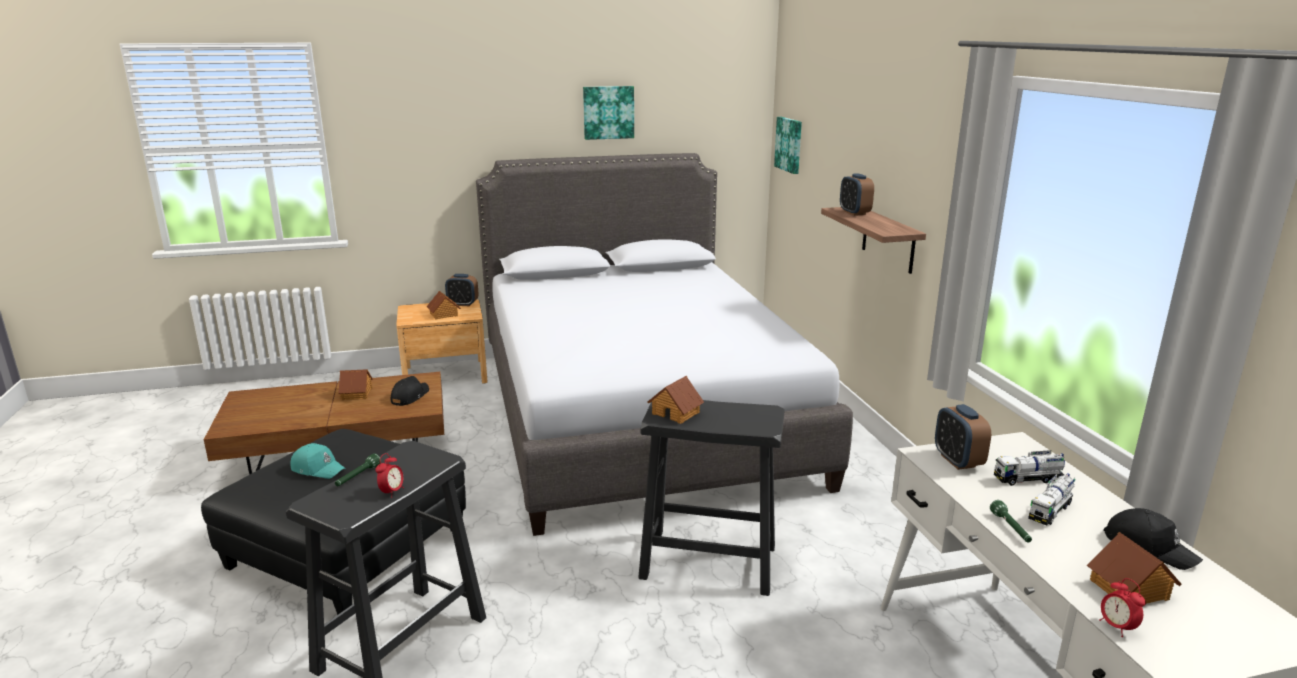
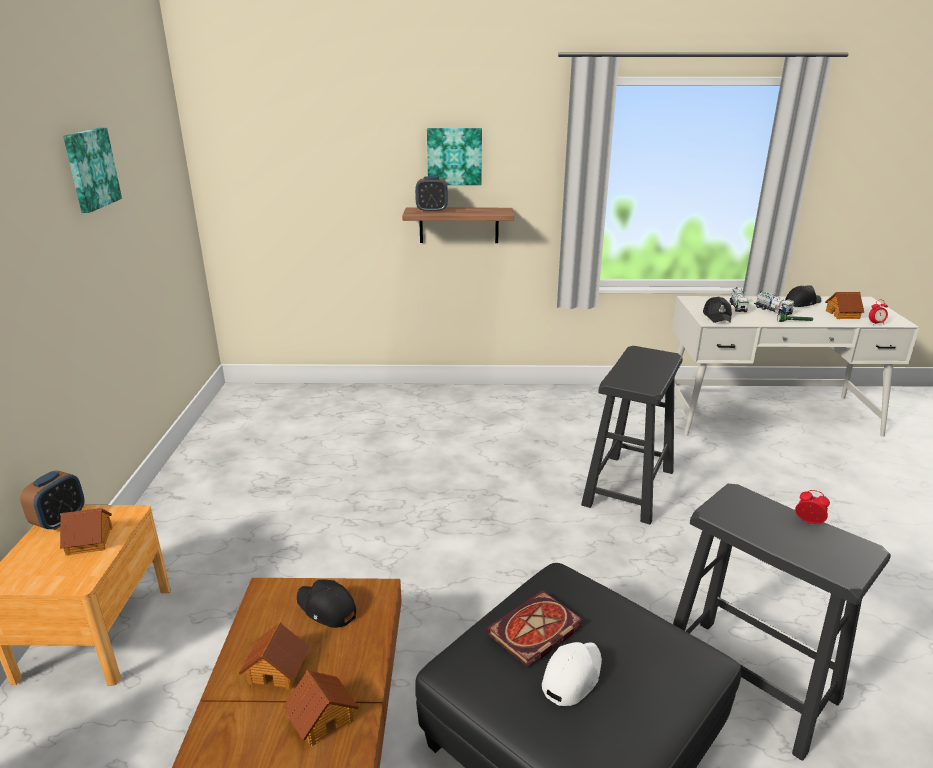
camera: 75 degrees left, 5 degrees up
turquoise cap [290,443,345,479] -> white cap [542,642,602,706]
green flashlight [335,454,381,486] -> none
grey bed [476,153,853,536] -> none
toy house [647,376,704,424] -> toy house moved to [283,670,359,746]
picture [774,117,802,174] -> picture moved to [427,128,482,185]
alarm clock [935,404,991,470] -> black cap [703,297,732,323]
none -> book [486,590,583,667]

